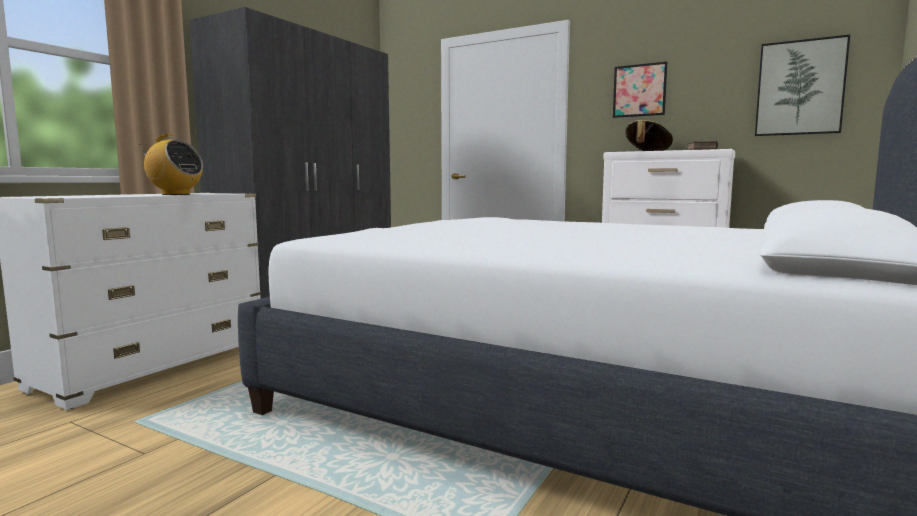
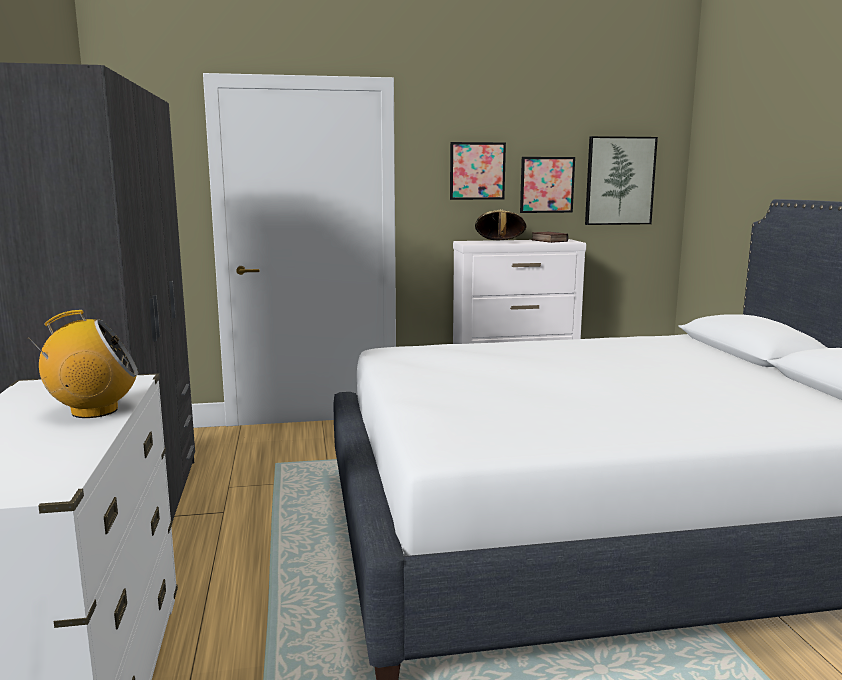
camera: 40 degrees left, 5 degrees up
none -> picture [520,157,575,213]

